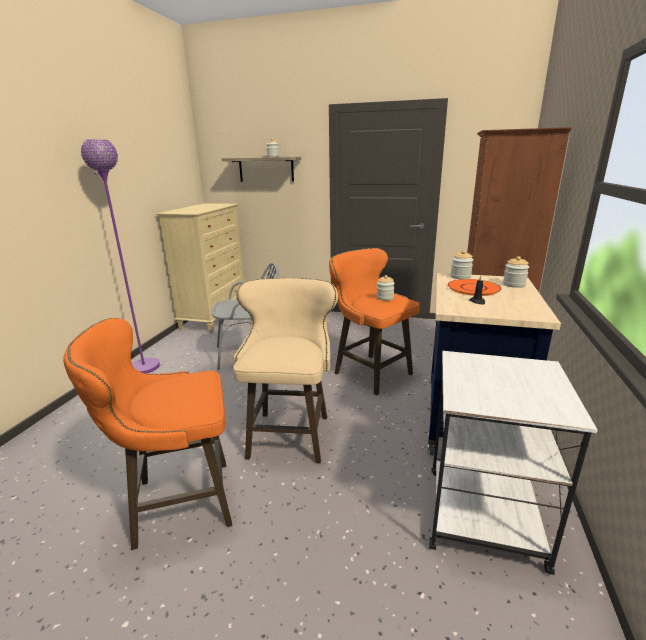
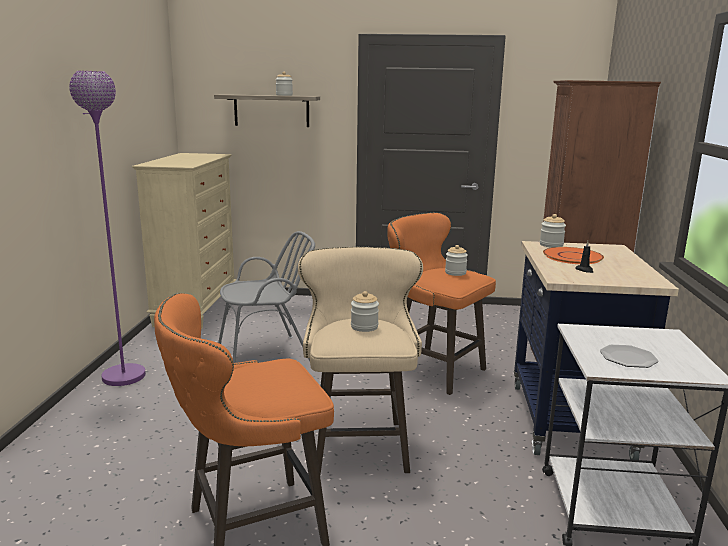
camera: 10 degrees left, 5 degrees down
jar [503,256,529,288] -> jar moved to [351,291,379,332]
none -> plate [600,345,659,368]

